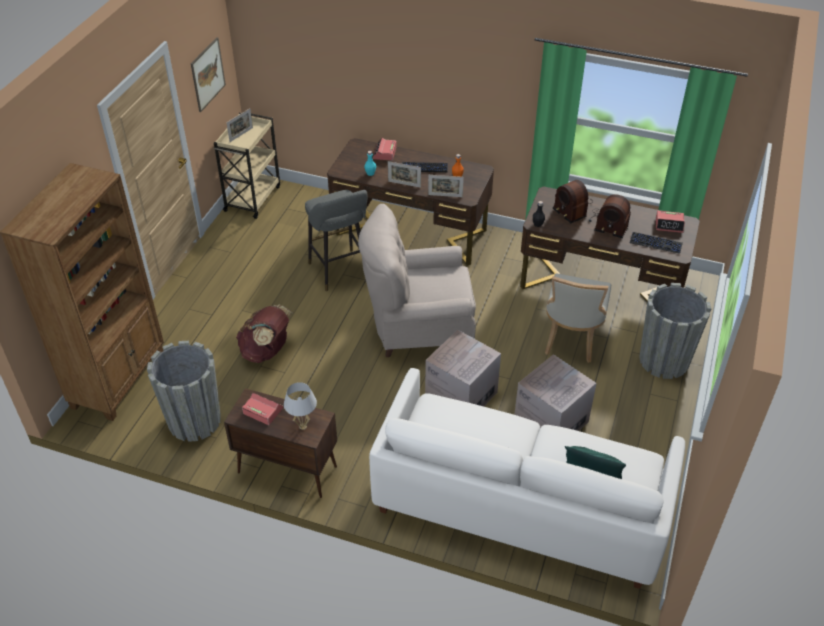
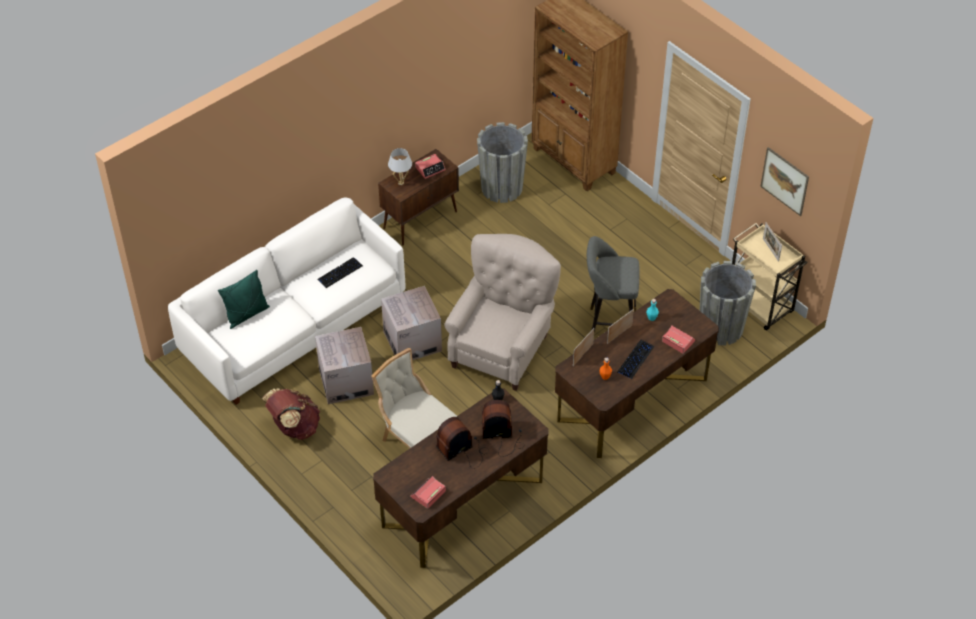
camera: 120 degrees right, 5 degrees up
brown backpack [236,304,293,363] -> brown backpack moved to [262,388,320,440]
keyboard [630,232,683,254] -> keyboard moved to [317,257,363,288]
grey planter [639,283,711,379] -> grey planter moved to [700,261,756,345]

